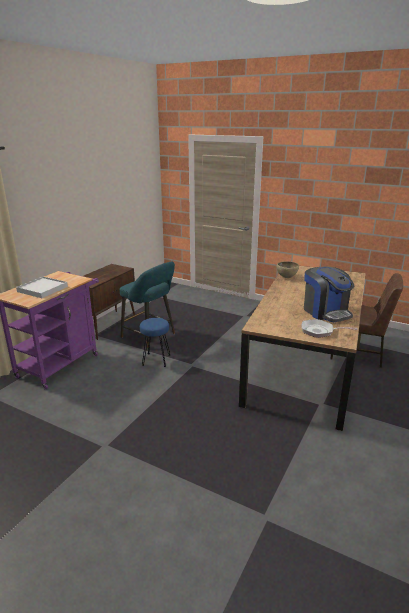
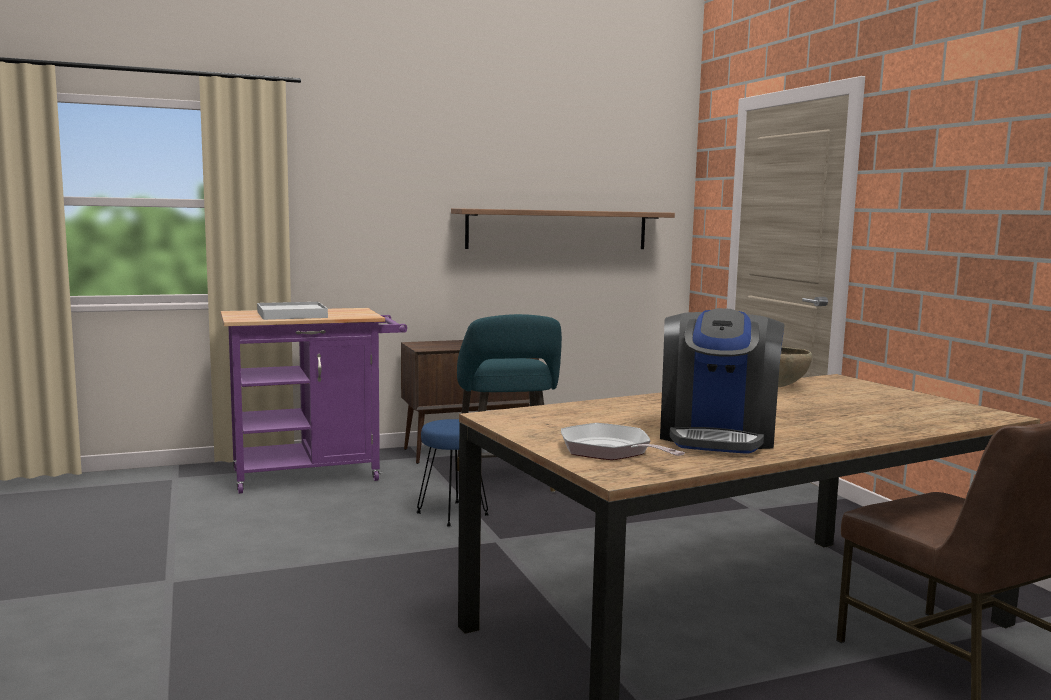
camera: 40 degrees right, 15 degrees down
none -> shelf [451,208,675,249]

